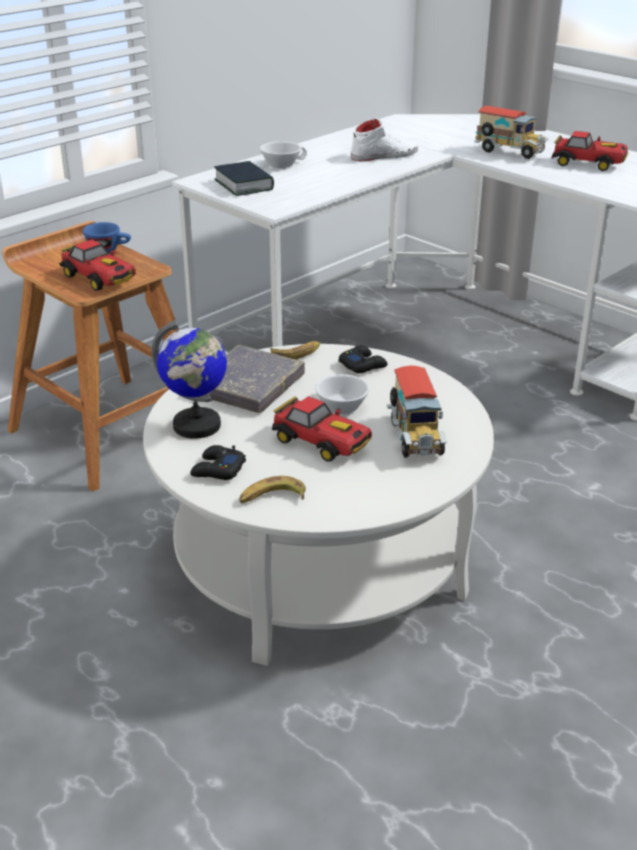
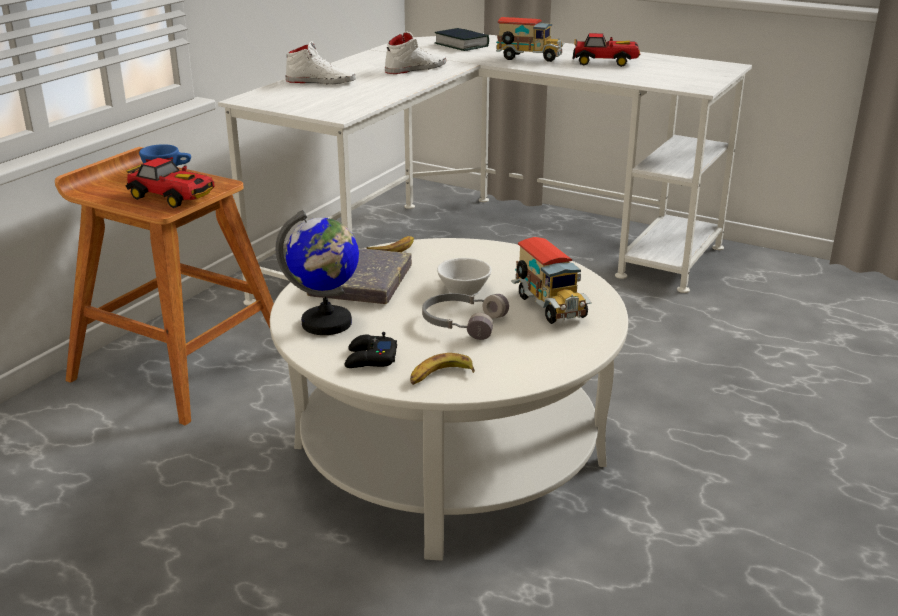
camera: 15 degrees left, 5 degrees down
book [214,161,274,196] -> book moved to [435,28,489,51]
white cup [260,141,307,169] -> white shoe [285,41,356,85]
toy car [272,396,372,462] -> grey headphones [422,293,509,340]
black game controller [338,345,388,373] -> none

